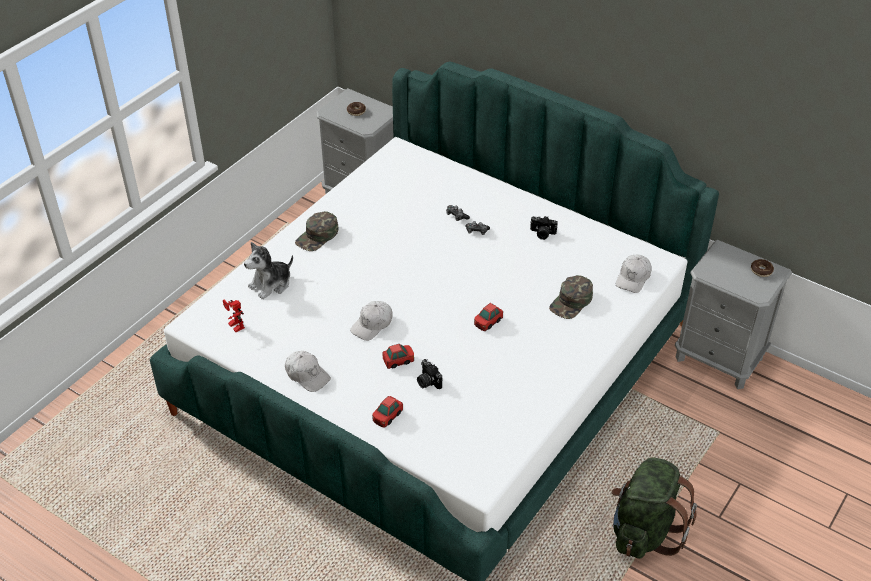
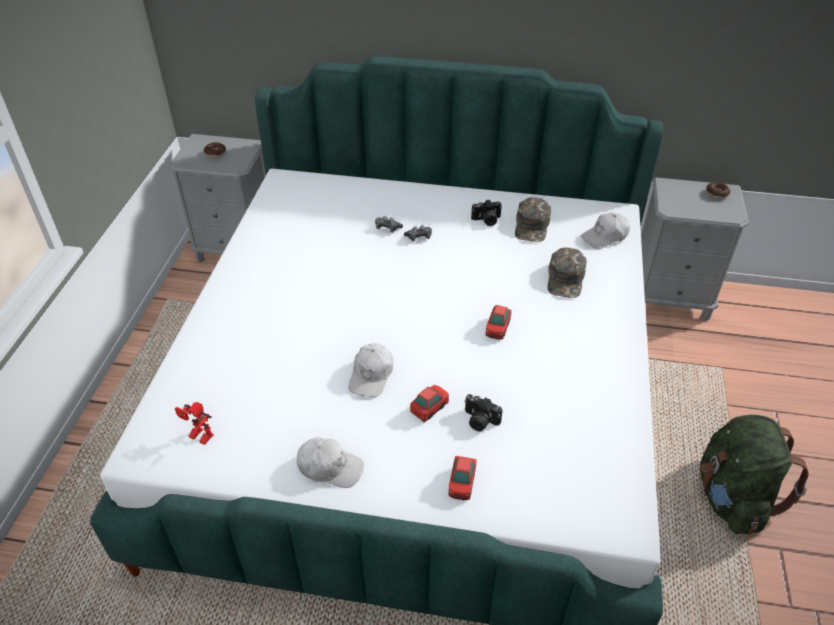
camera: 25 degrees left, 0 degrees up
plush toy [244,242,293,299] -> none
green cap [295,211,338,251] -> green cap moved to [515,197,551,242]
white cap [616,255,651,293] -> white cap turned 60 degrees clockwise [581,212,630,249]

